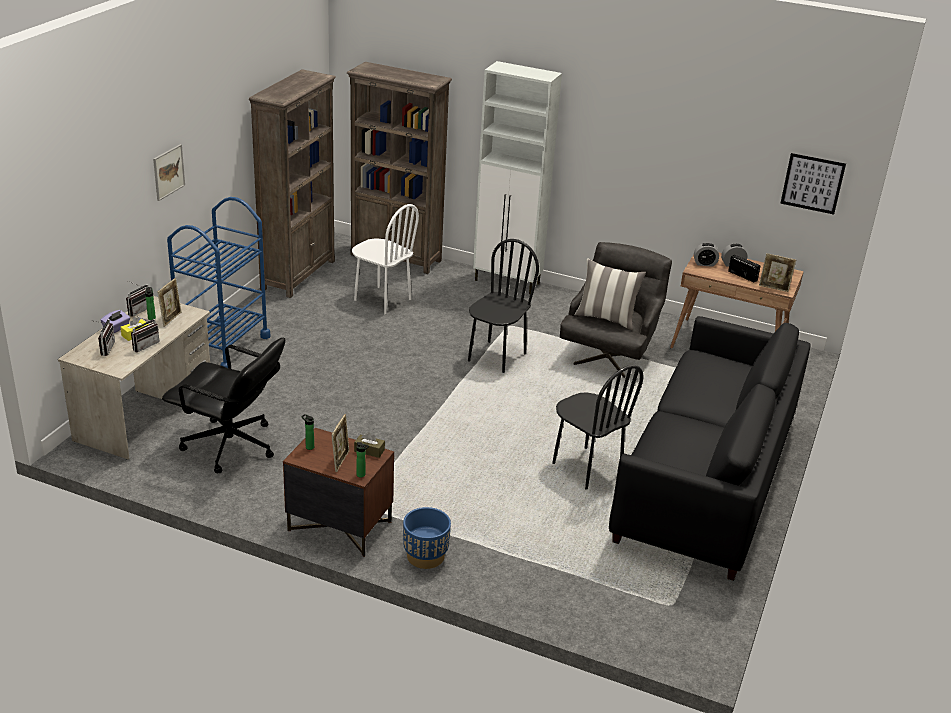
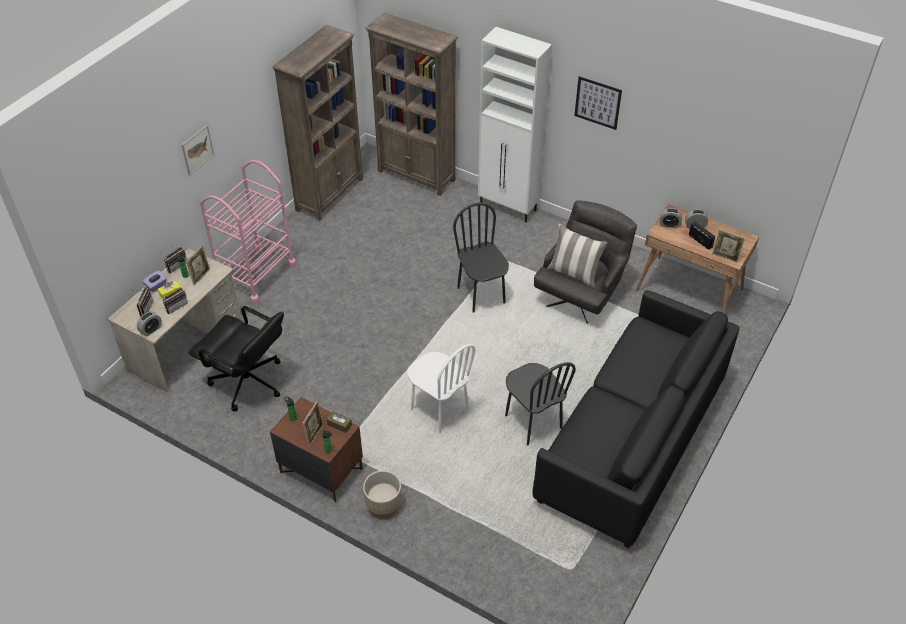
camera: 10 degrees right, 15 degrees up
blue cart [167,197,270,368] -> pink cart [200,160,297,304]
white chair [352,204,419,314] -> white chair moved to [407,344,475,433]
blue planter [403,507,451,569] -> beige planter [363,470,401,518]
black chair [468,239,539,373] -> black chair turned 60 degrees counterclockwise [453,202,509,313]
picture [780,153,846,215] -> picture moved to [574,76,622,130]
none -> alarm clock [137,312,162,336]

